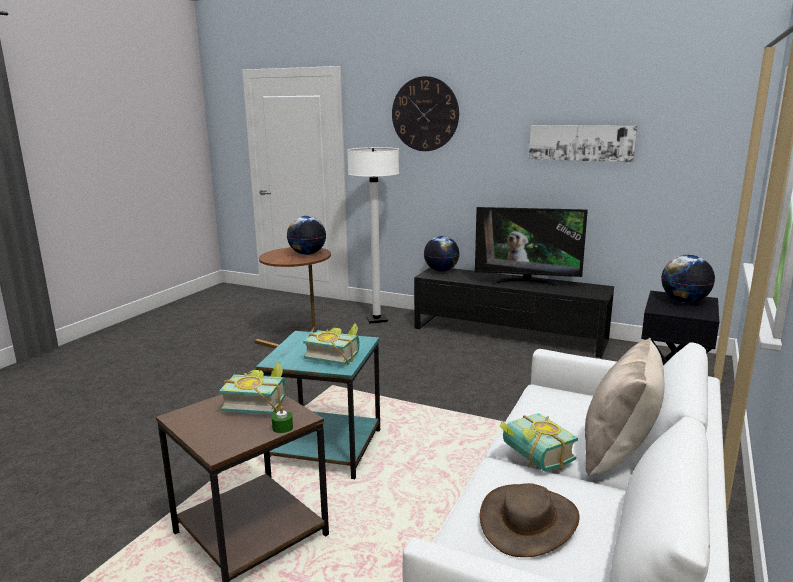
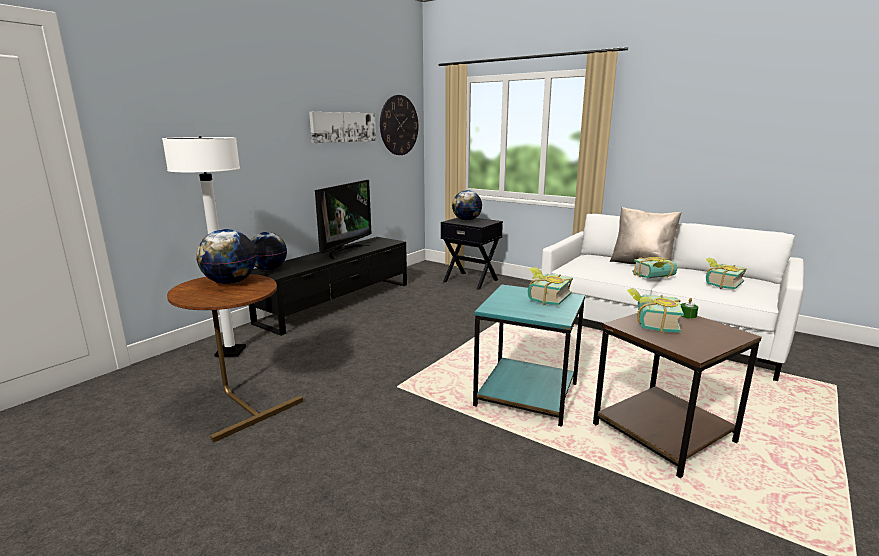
camera: 80 degrees left, 0 degrees up
wall clock [392,76,459,151] -> wall clock moved to [380,95,418,155]
brown hat [480,483,579,557] -> book [706,258,747,289]

